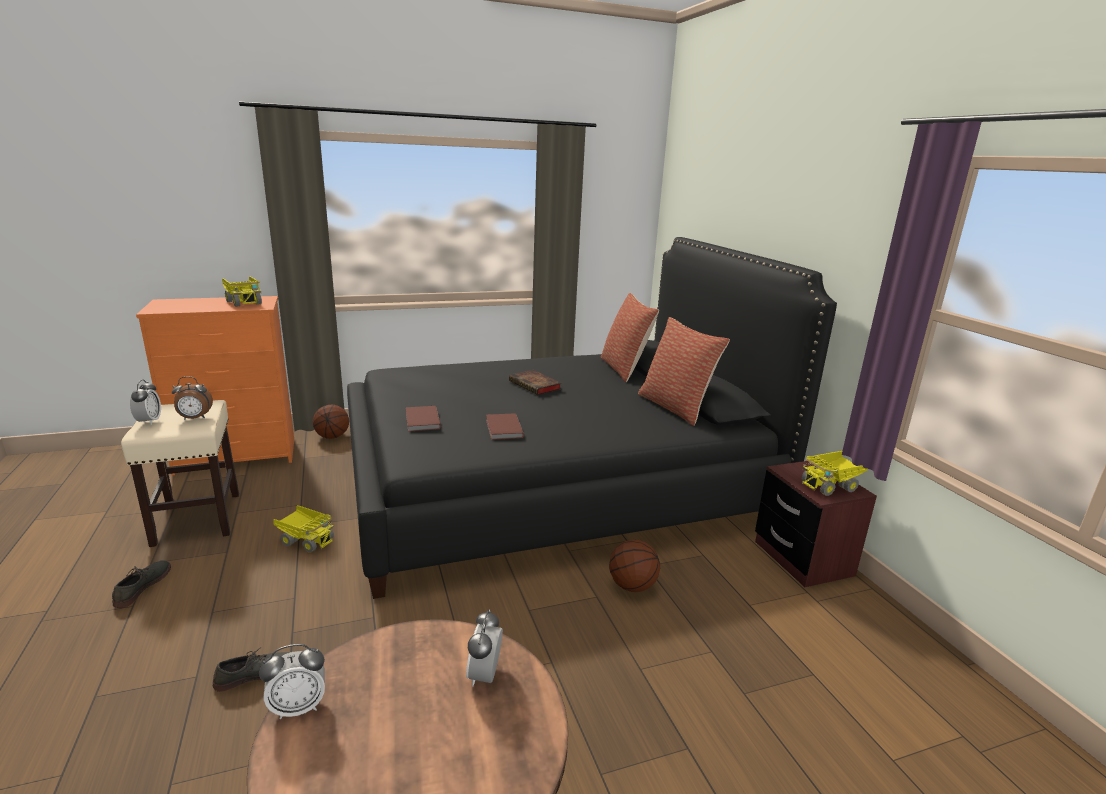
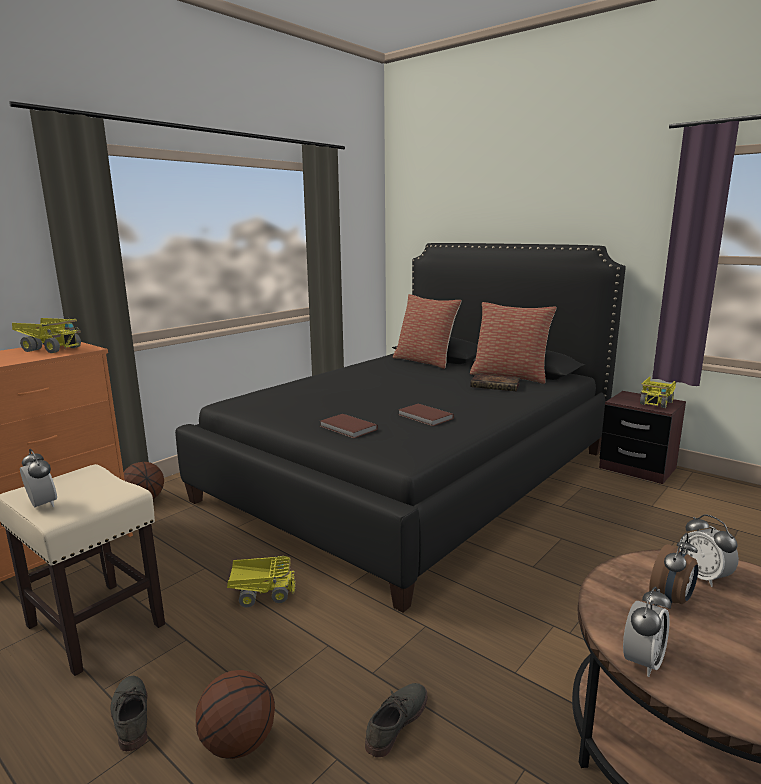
camera: 30 degrees left, 5 degrees down
alarm clock [172,377,213,420] -> alarm clock moved to [649,533,699,604]
book [509,370,562,395] -> book moved to [470,374,520,392]
basketball [609,540,660,592] -> basketball moved to [196,670,275,759]

